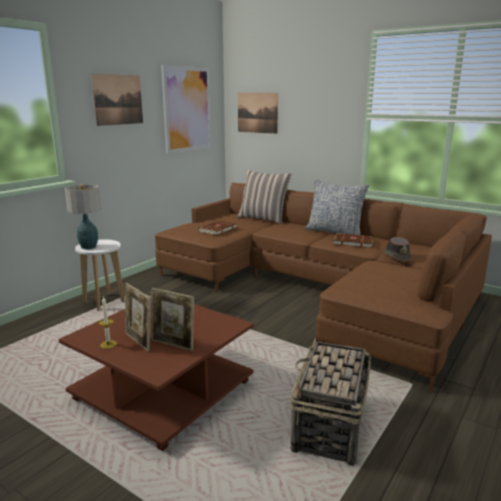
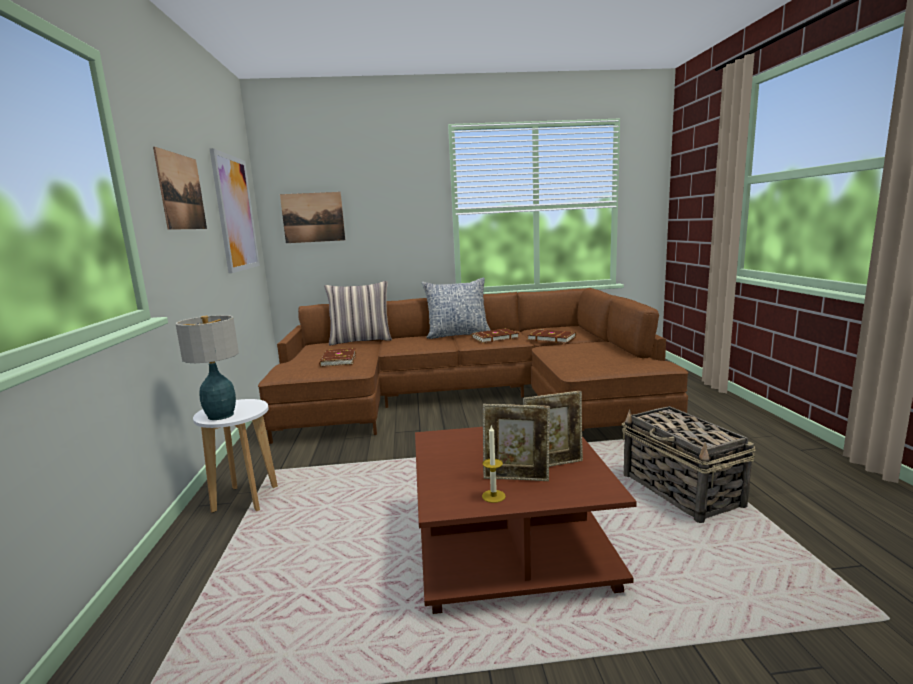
camera: 40 degrees left, 5 degrees down
brown hat [383,237,412,262] -> brown book [528,329,576,343]

